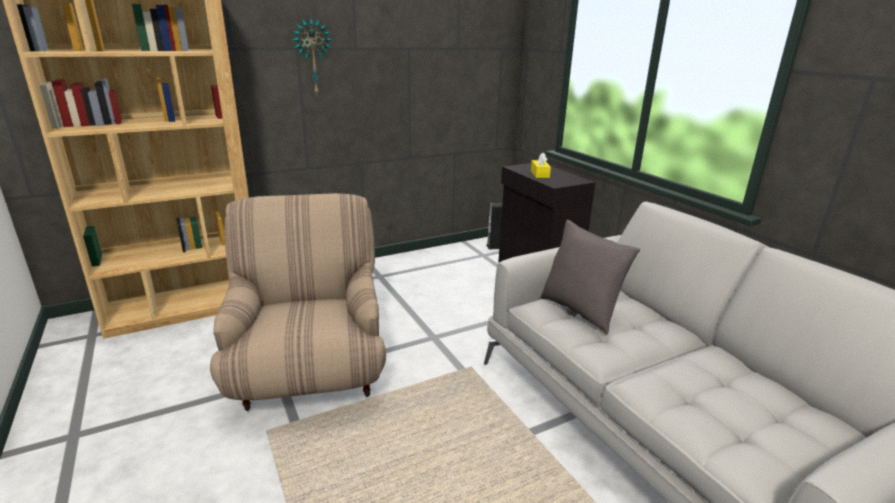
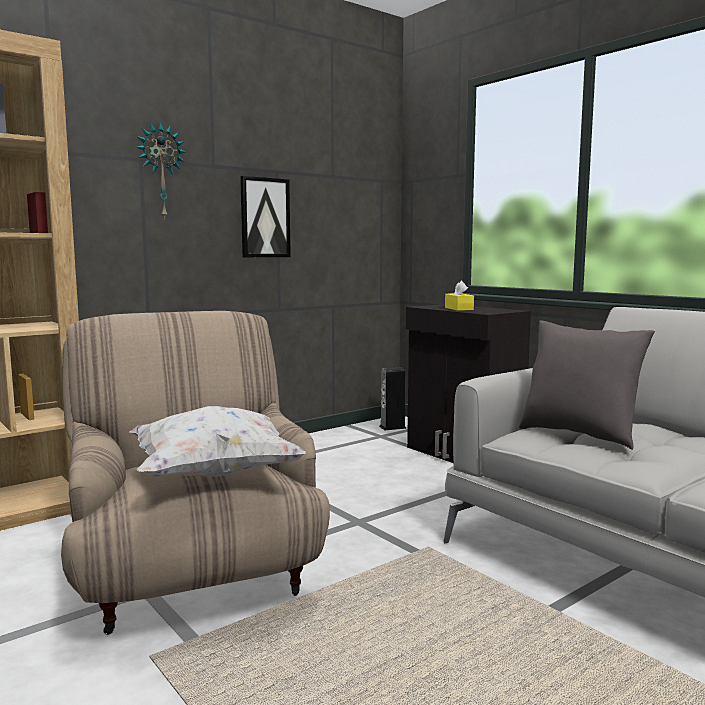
camera: 10 degrees left, 15 degrees down
none -> white pillow [130,406,306,477]
none -> picture [240,176,291,257]

